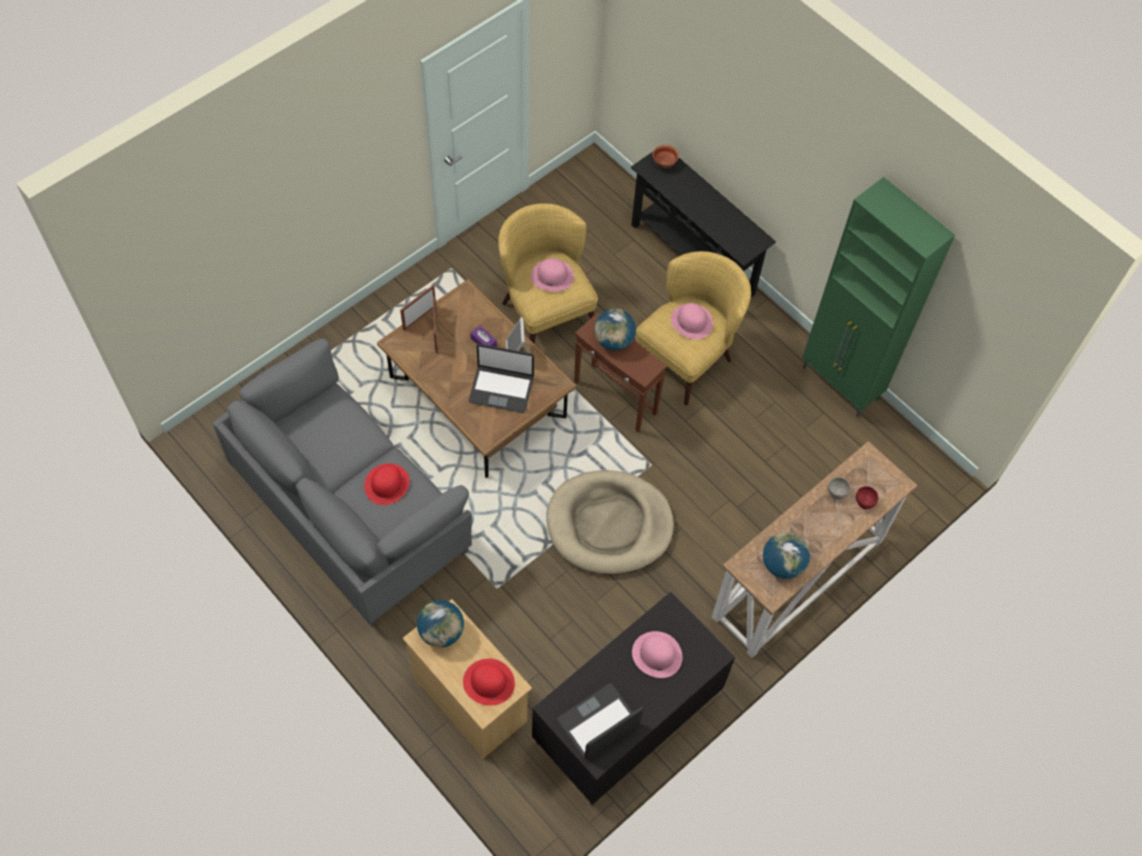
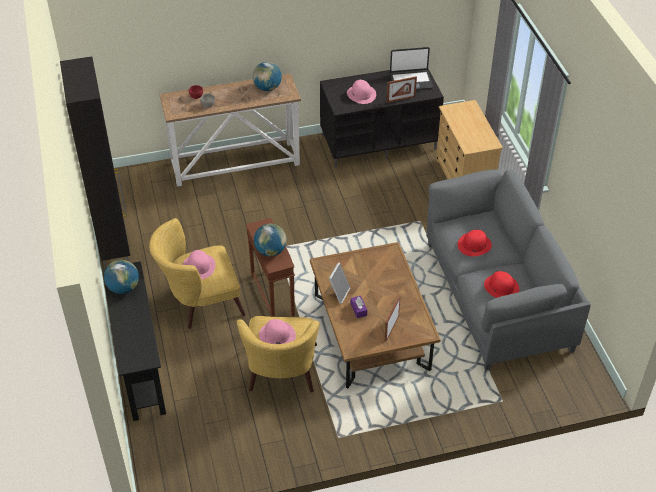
camera: 150 degrees left, 15 degrees down
picture frame [400,285,436,330] -> picture frame moved to [387,76,417,103]
globe [417,600,464,648] -> globe moved to [104,260,139,294]
red hat [463,659,515,706] -> red hat moved to [484,271,519,298]
laptop [469,344,534,413] -> none
beige dog bed [546,470,674,575] -> none
bowl [653,145,679,168] -> none
green cabinet [802,177,955,417] -> black cabinet [60,56,130,268]

